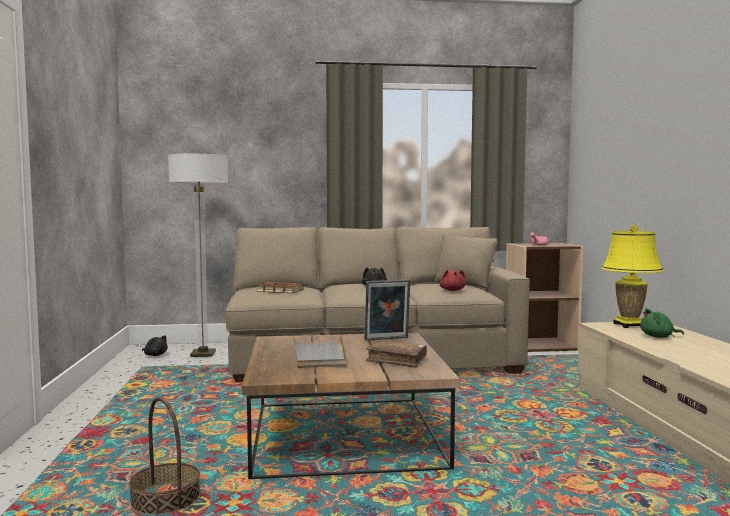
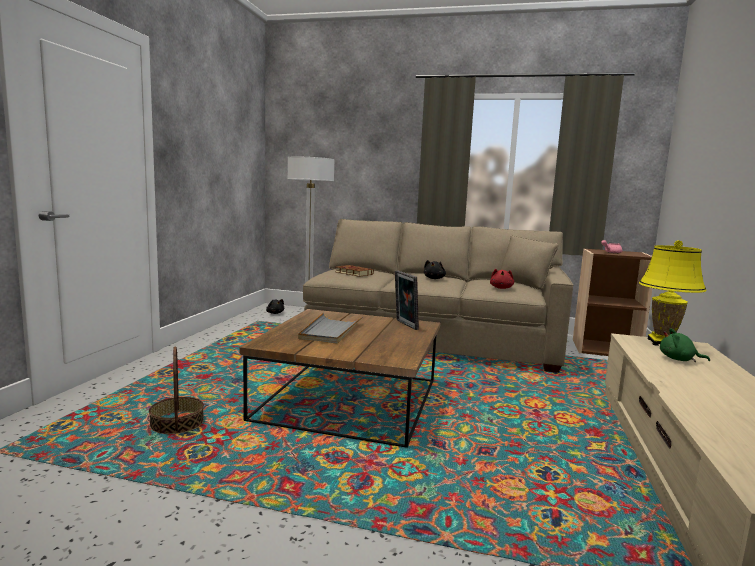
camera: 20 degrees right, 5 degrees up
picture frame [365,280,410,340] -> picture frame turned 60 degrees clockwise [395,271,419,330]
brown book [366,340,427,368] -> none

